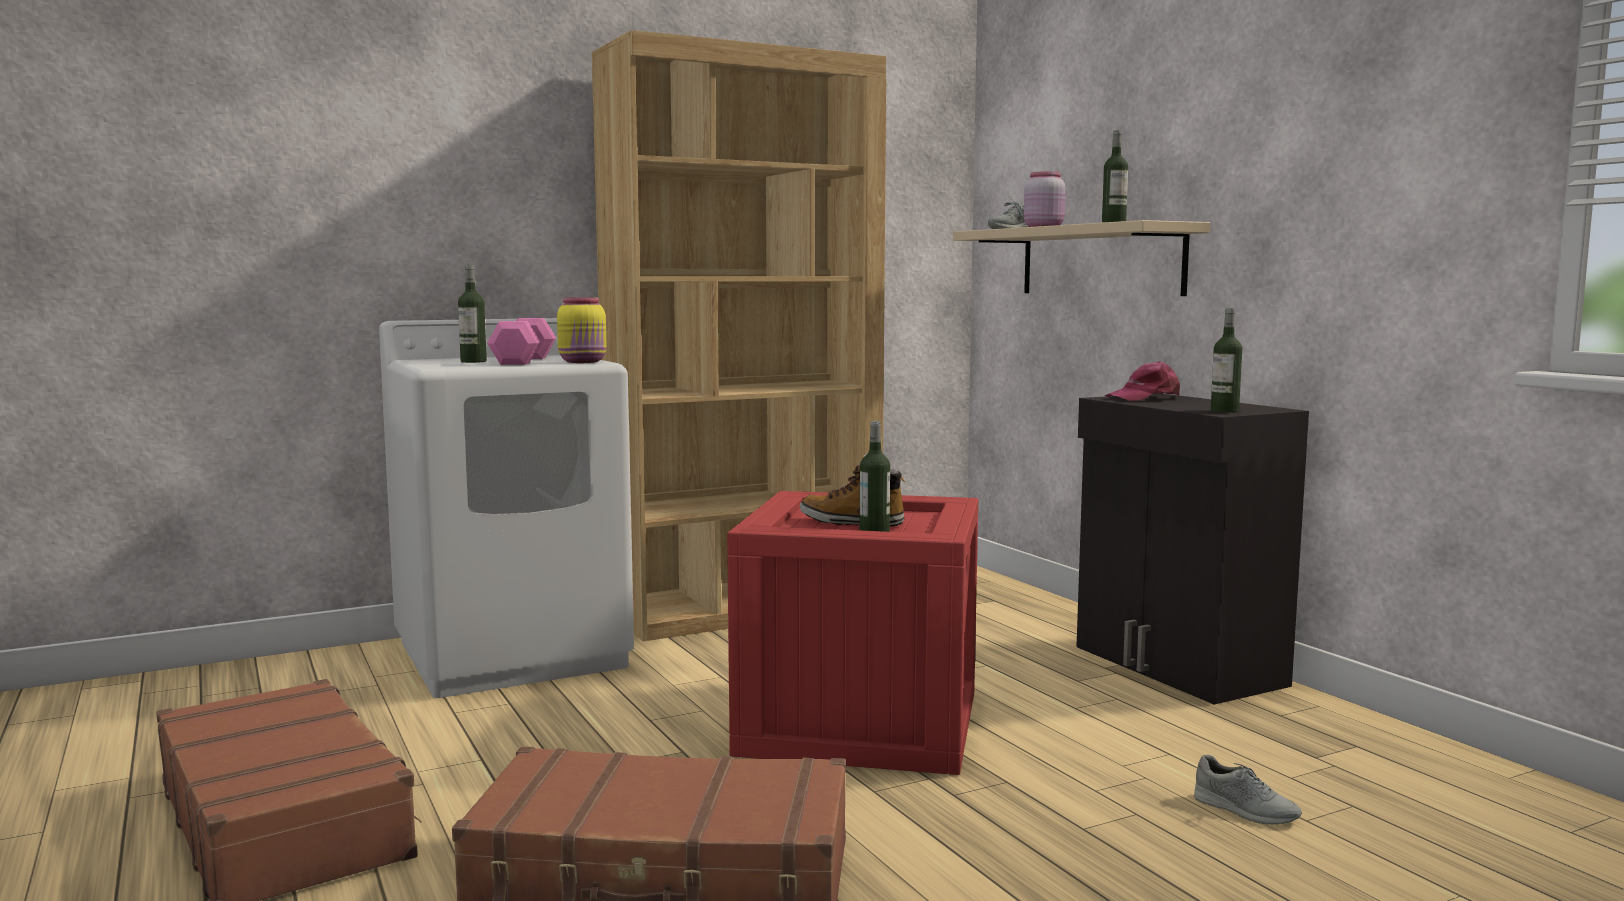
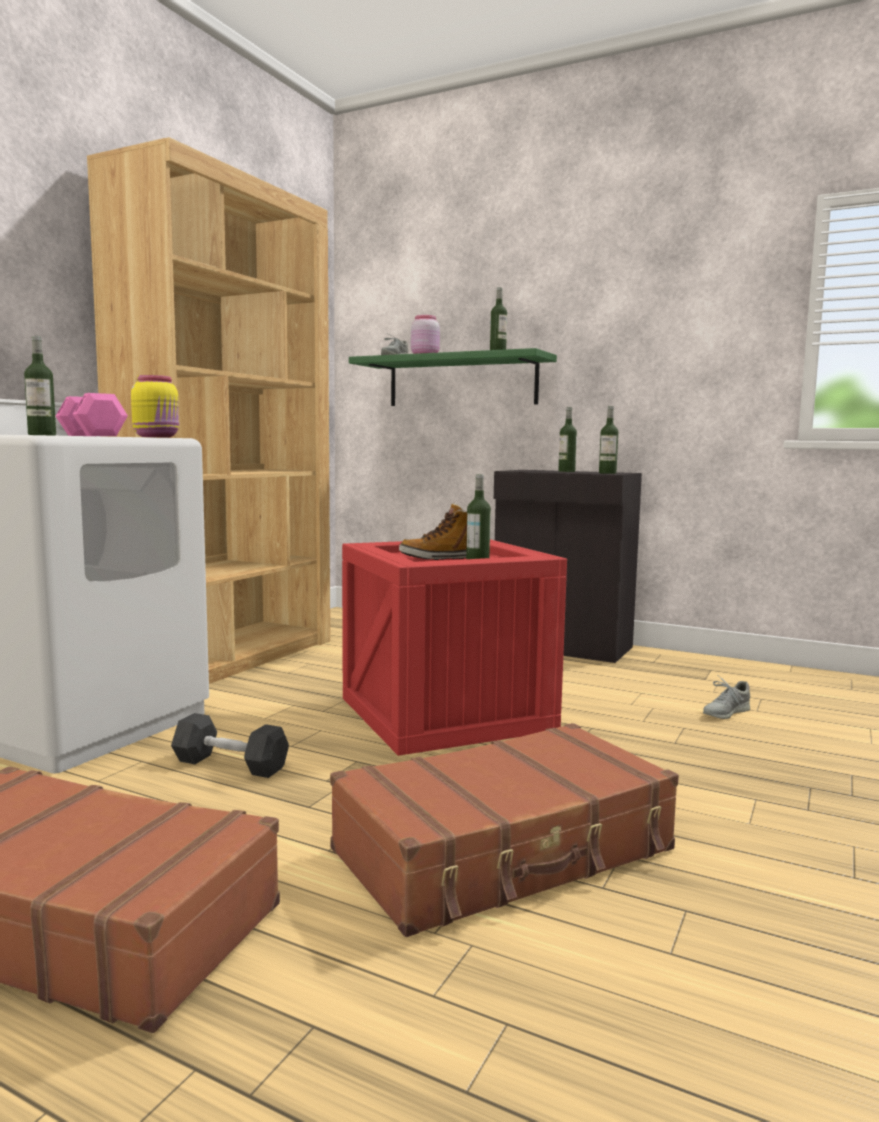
camera: 35 degrees left, 0 degrees up
beige shelf [953,220,1210,296] -> green shelf [349,348,557,406]
pink cap [1104,361,1180,401] -> none
grey shoe [1194,755,1302,825] -> grey shoe turned 135 degrees clockwise [703,676,750,719]
none -> grey dumbbell [171,713,289,778]
none -> bottle [558,407,577,472]

